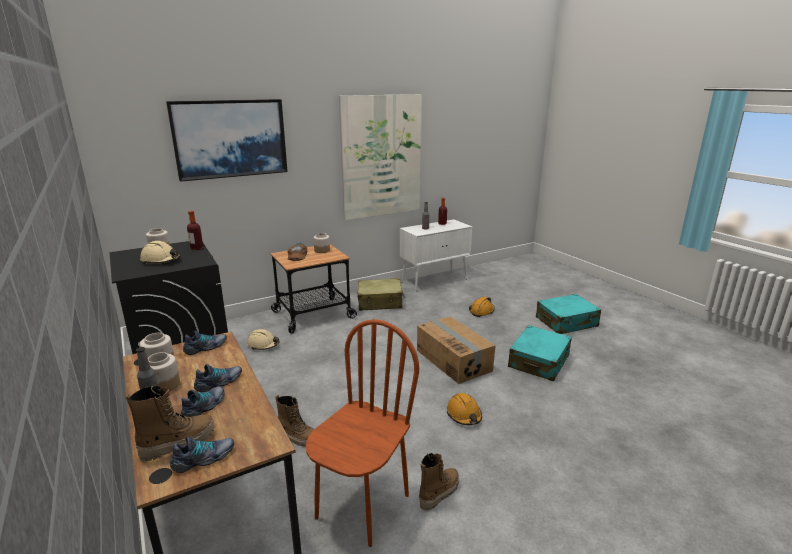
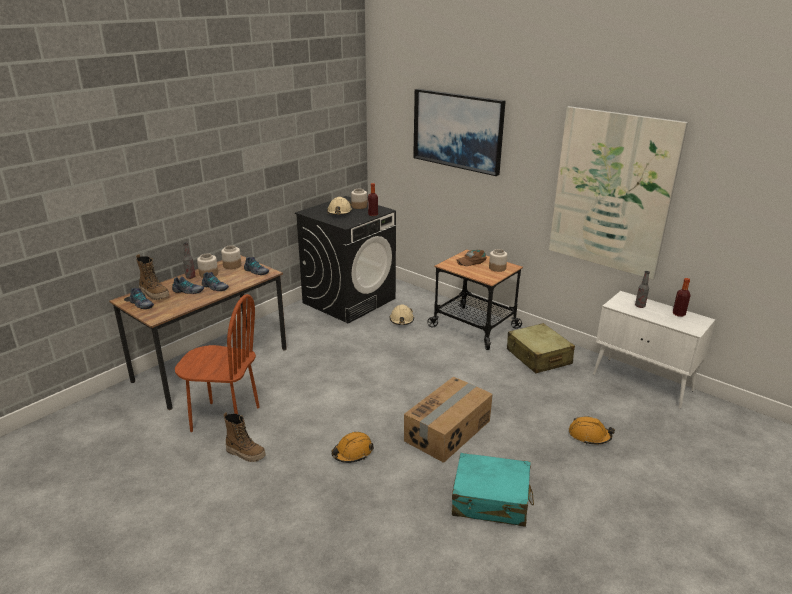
camera: 70 degrees right, 5 degrees up
boot [275,395,314,447] -> none
turquoise suitcase [536,294,601,334] -> none

